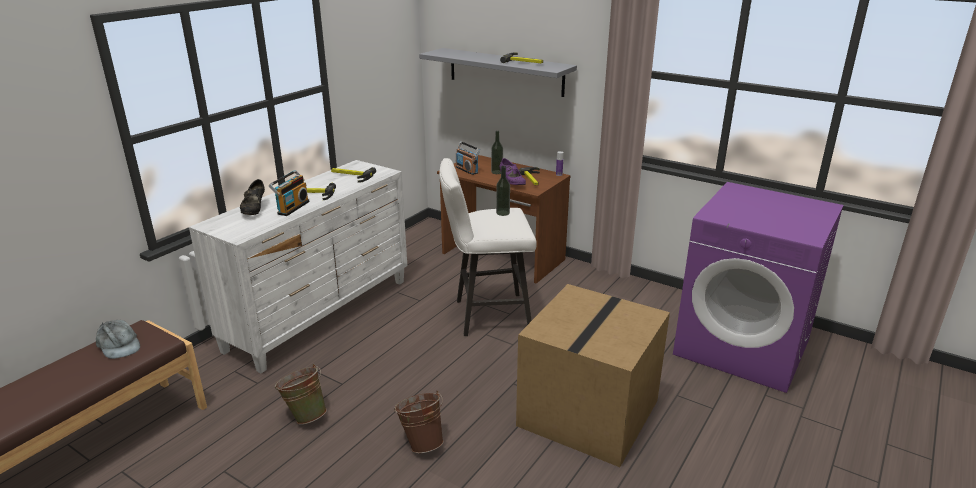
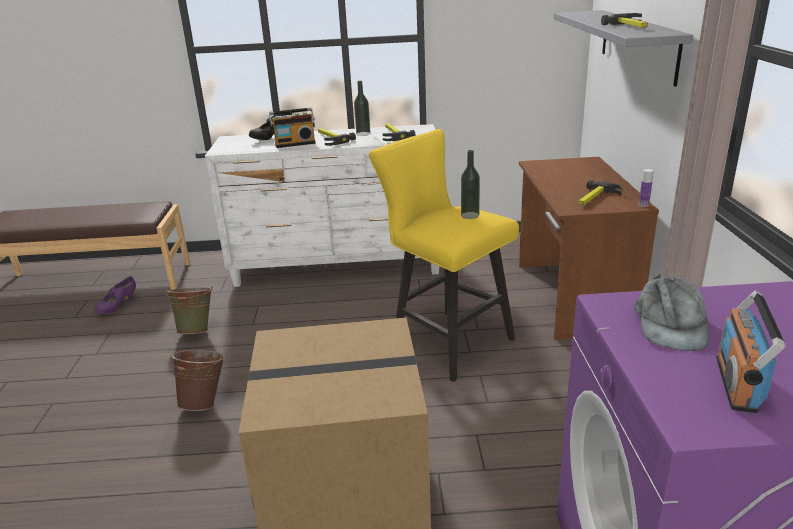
camera: 55 degrees right, 0 degrees up
grey cap [96,320,140,359] -> grey cap moved to [634,273,709,351]
white stool [439,158,537,336] -> yellow stool [369,129,519,382]
radio [456,141,480,175] -> radio moved to [716,291,786,413]
bottle [491,131,503,174] -> bottle moved to [354,81,370,136]
purple shoe [499,158,526,185] -> purple shoe moved to [94,276,136,314]

